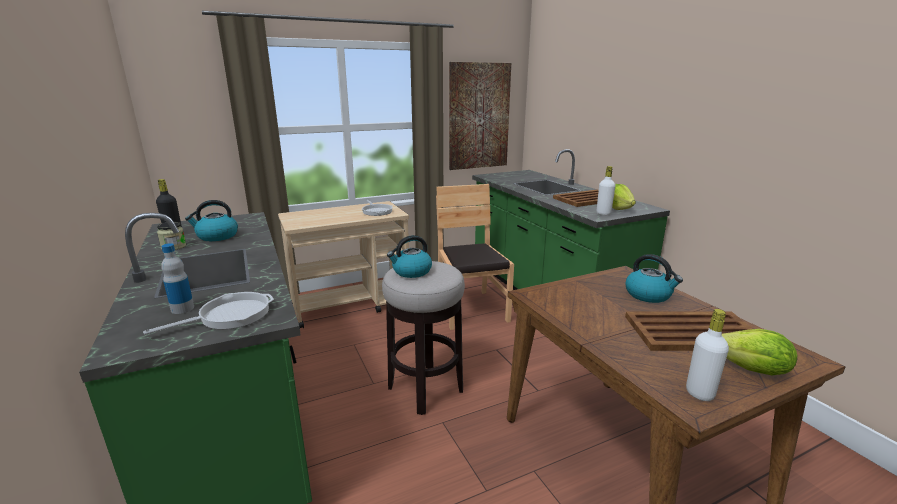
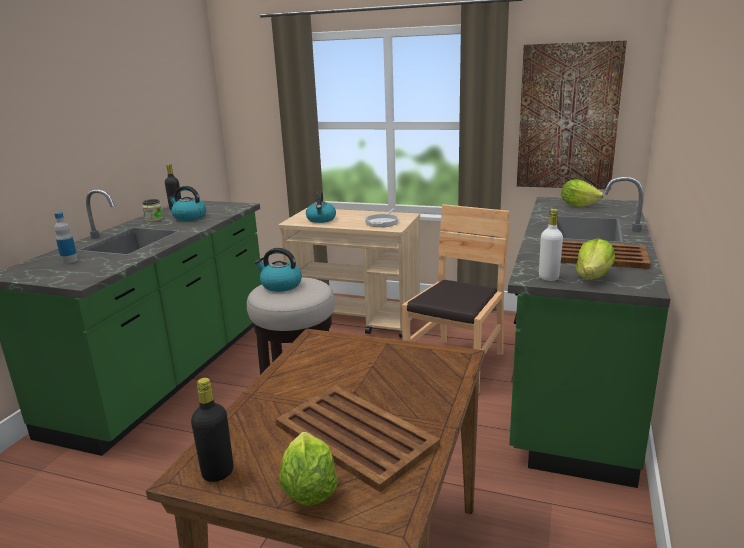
camera: 45 degrees right, 0 degrees up
frying pan [143,292,274,335] -> none
kettle [626,254,683,303] -> kettle moved to [306,191,336,223]
white bottle [686,309,729,401] -> black bottle [191,378,233,482]
none -> lettuce [561,179,604,207]

